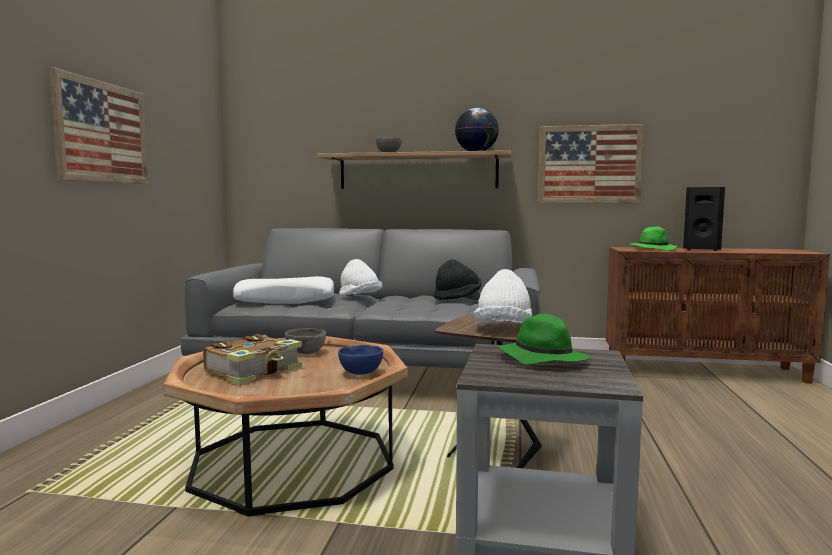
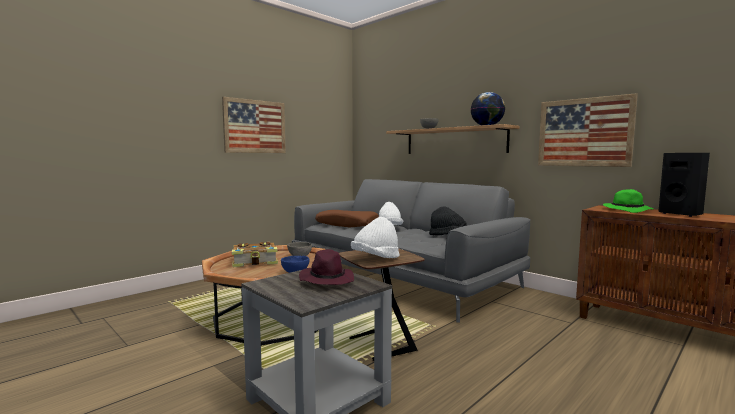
camera: 35 degrees right, 0 degrees up
white pillow [233,276,334,304] -> brown pillow [315,210,379,227]
green hat [499,314,590,365] -> purple hat [299,249,354,285]

